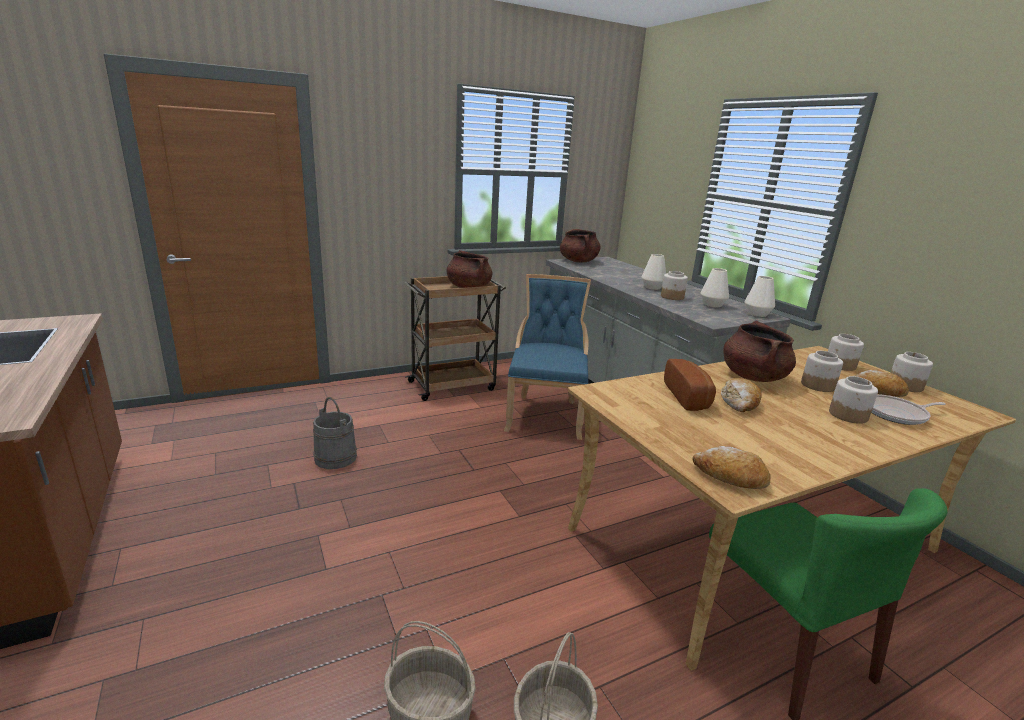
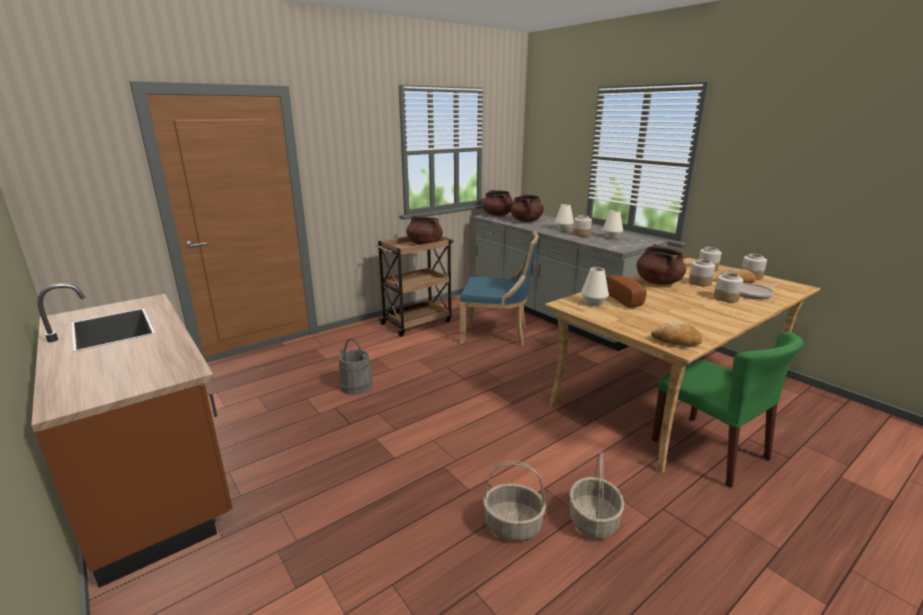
camera: 10 degrees left, 0 degrees up
blue chair [504,274,591,440] -> blue chair turned 105 degrees clockwise [460,231,539,345]
bread [721,378,762,412] -> none
white vase [744,276,775,317] -> white vase moved to [581,267,609,306]
none -> brown cooking pot [510,194,544,222]

